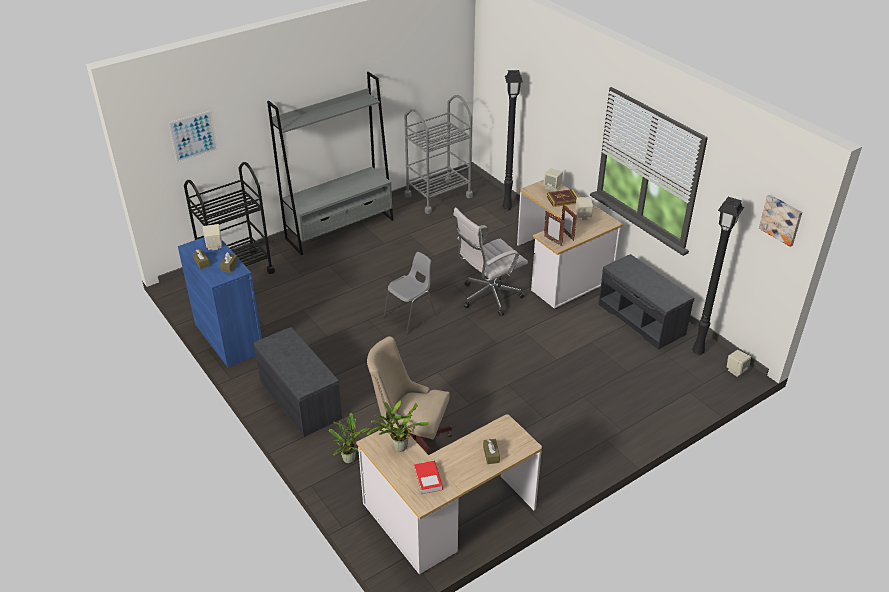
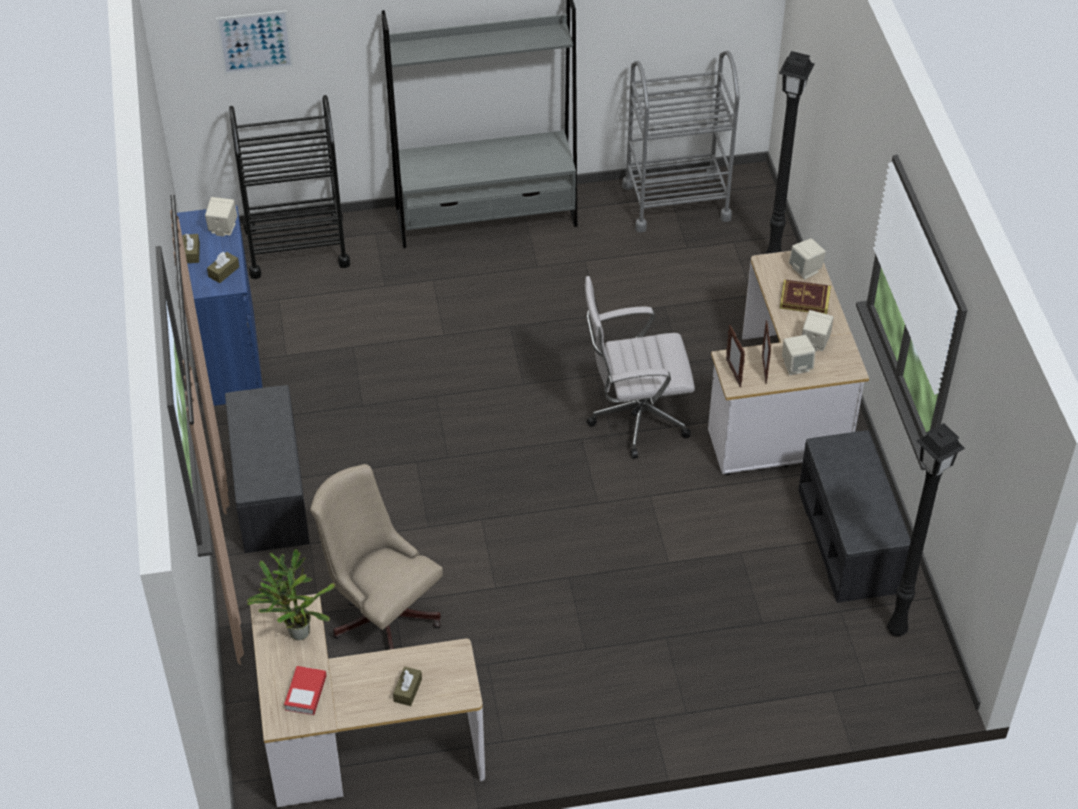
camera: 25 degrees right, 10 degrees up
grey chair [383,252,437,334] -> none
beige speaker [727,350,751,377] -> beige speaker moved to [782,335,816,375]
picture [759,195,802,247] -> none

